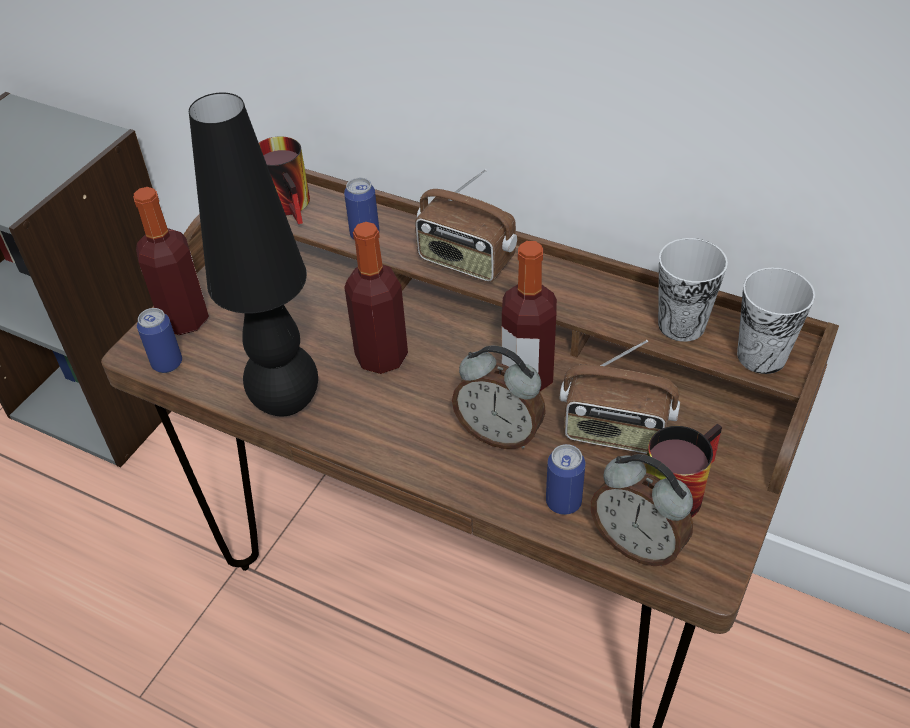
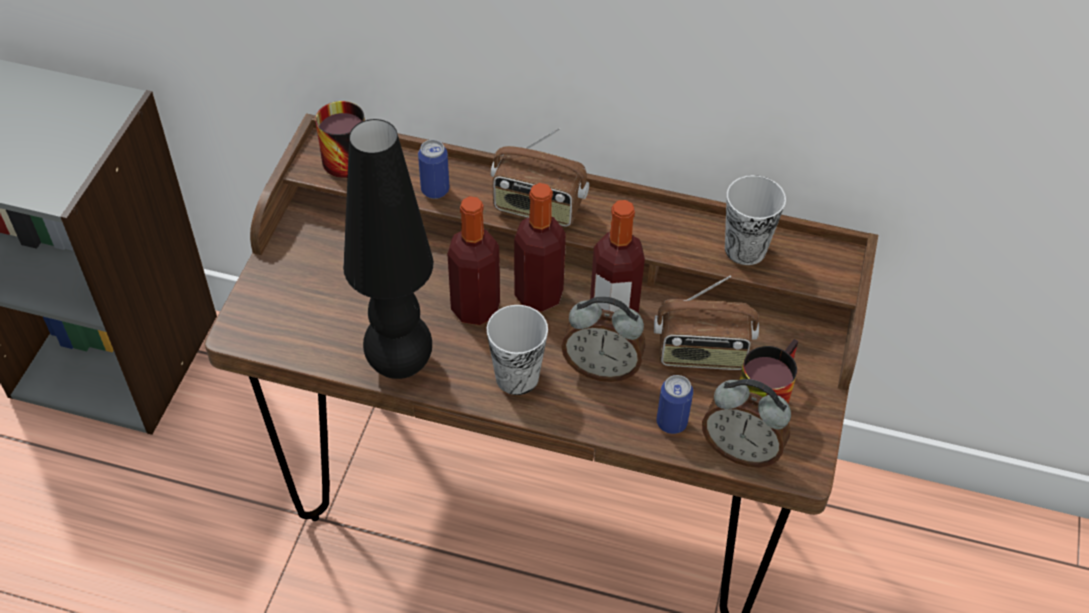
camera: 15 degrees left, 5 degrees up
bottle [133,187,209,335] -> bottle moved to [514,183,566,312]
can [137,308,182,373] -> none
cup [737,268,815,374] -> cup moved to [486,305,548,395]

